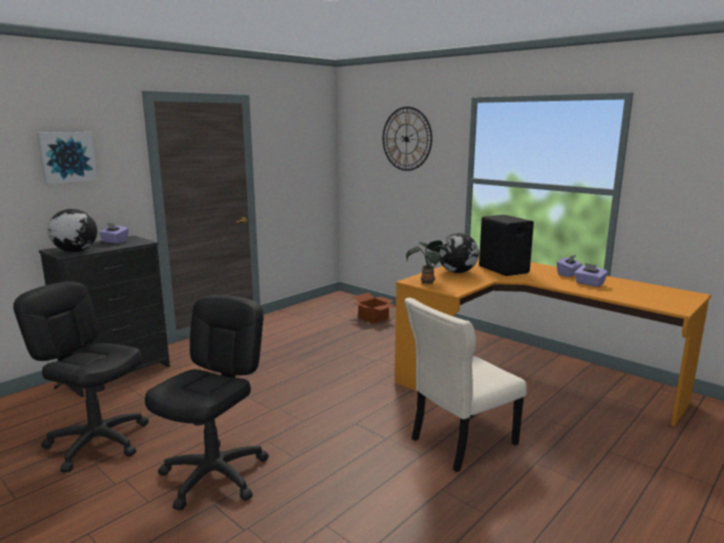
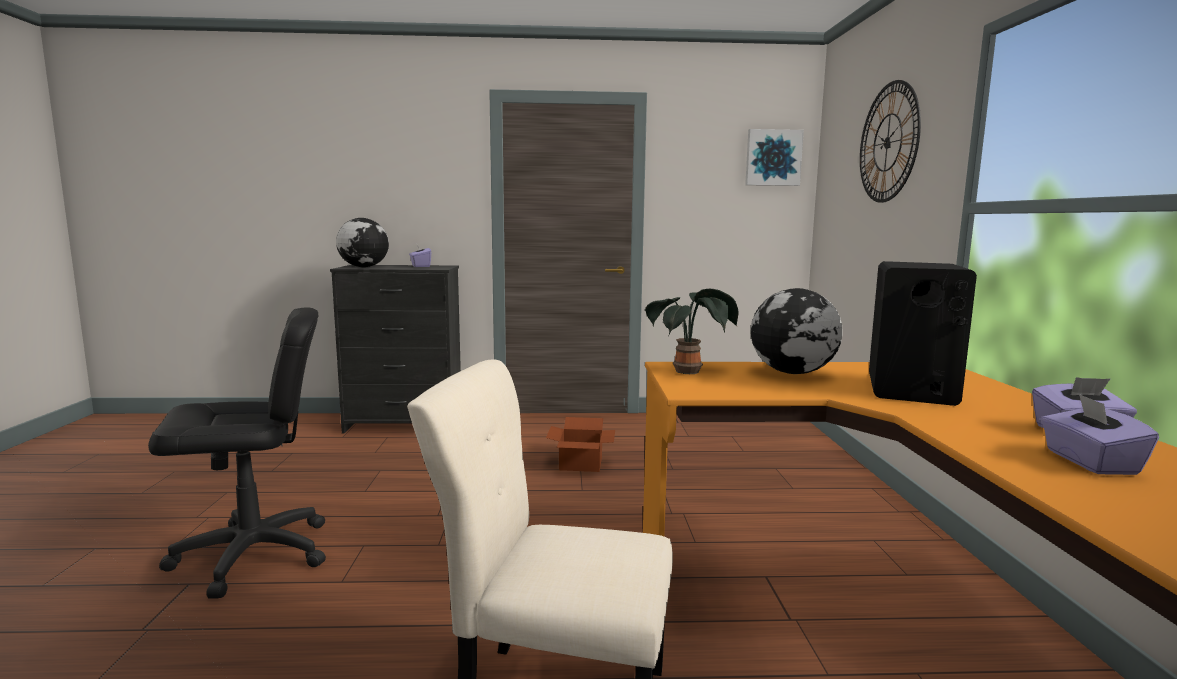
camera: 45 degrees right, 5 degrees down
black office chair [13,281,149,473] -> none
picture [37,132,98,184] -> picture moved to [745,129,804,186]
cardboard box [353,292,396,324] -> cardboard box moved to [546,417,615,472]

